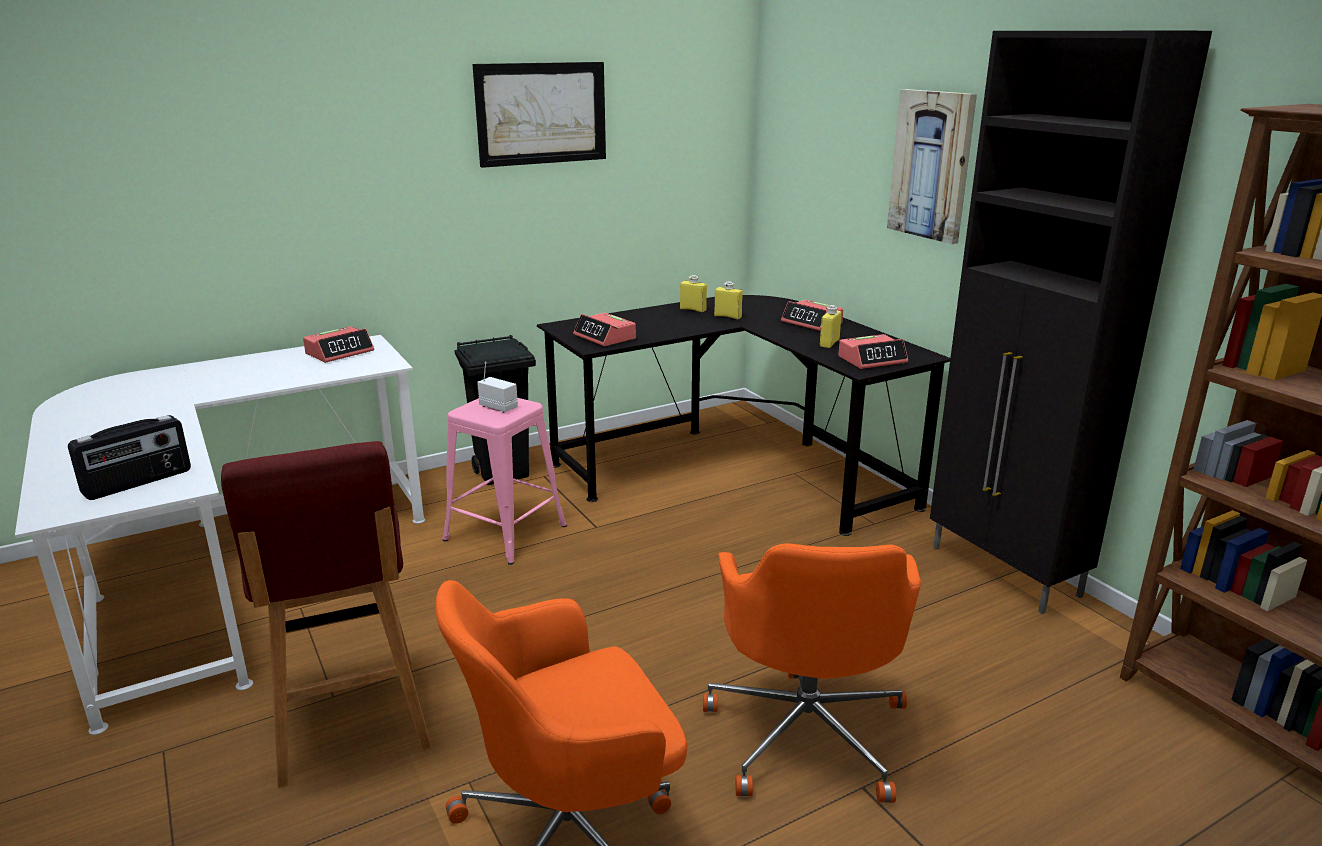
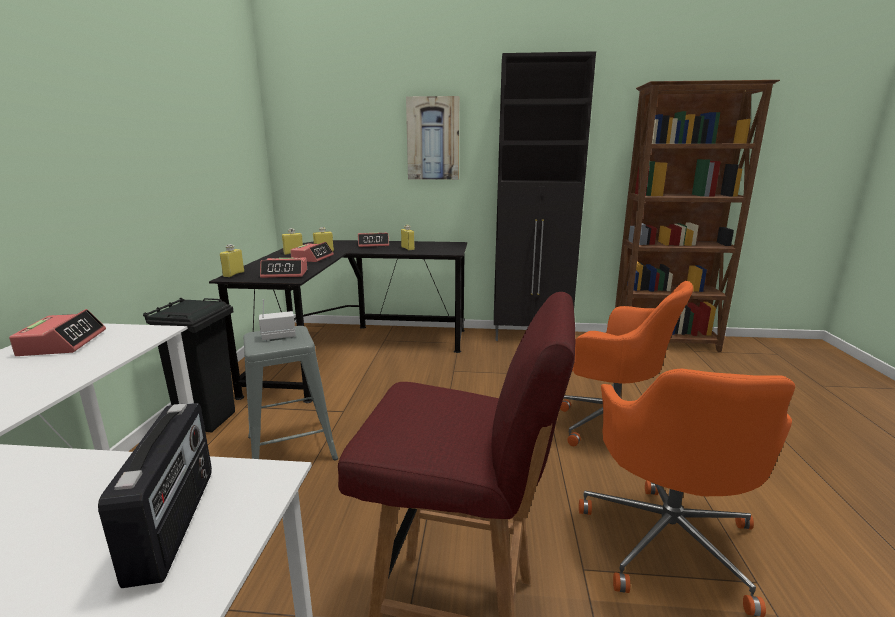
camera: 55 degrees left, 5 degrees down
pink stool [442,398,567,565] -> grey stool [243,326,338,460]
picture [472,62,606,168] -> none
alarm clock [838,334,908,369] -> alarm clock moved to [290,242,334,262]
none -> yellow bottle [220,244,244,277]

